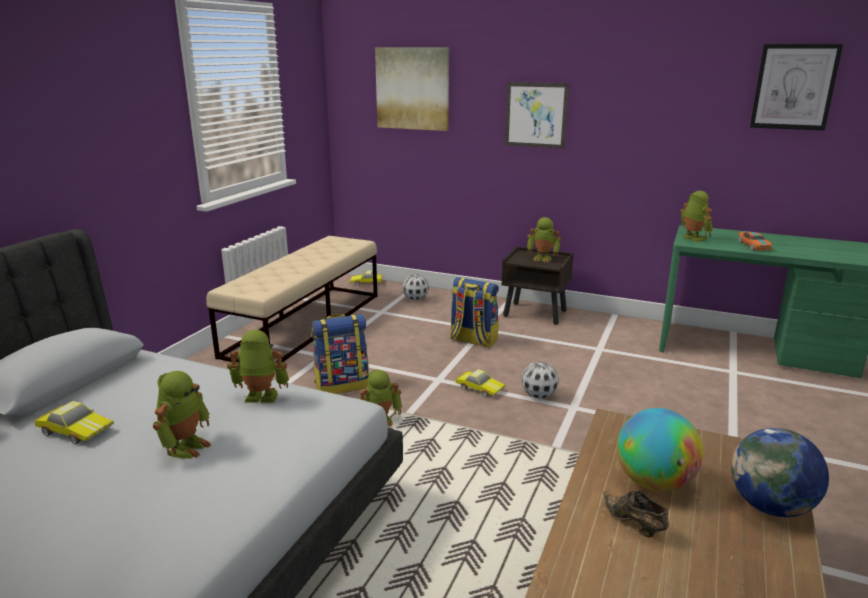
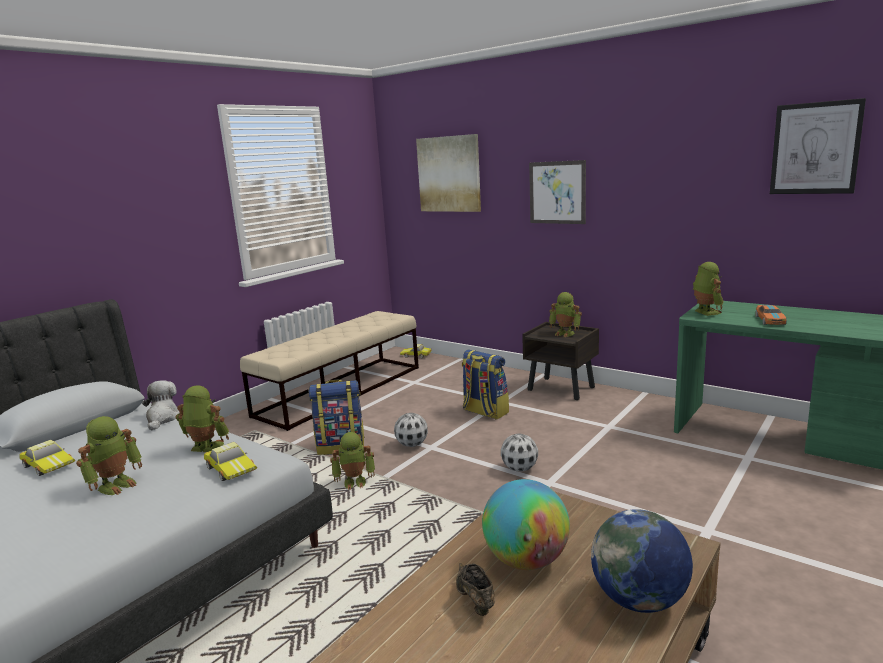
camera: 15 degrees right, 5 degrees down
football [402,274,429,301] -> football moved to [394,413,428,447]
toy car [456,369,505,397] -> toy car moved to [204,442,257,481]
none -> plush toy [142,380,179,430]

